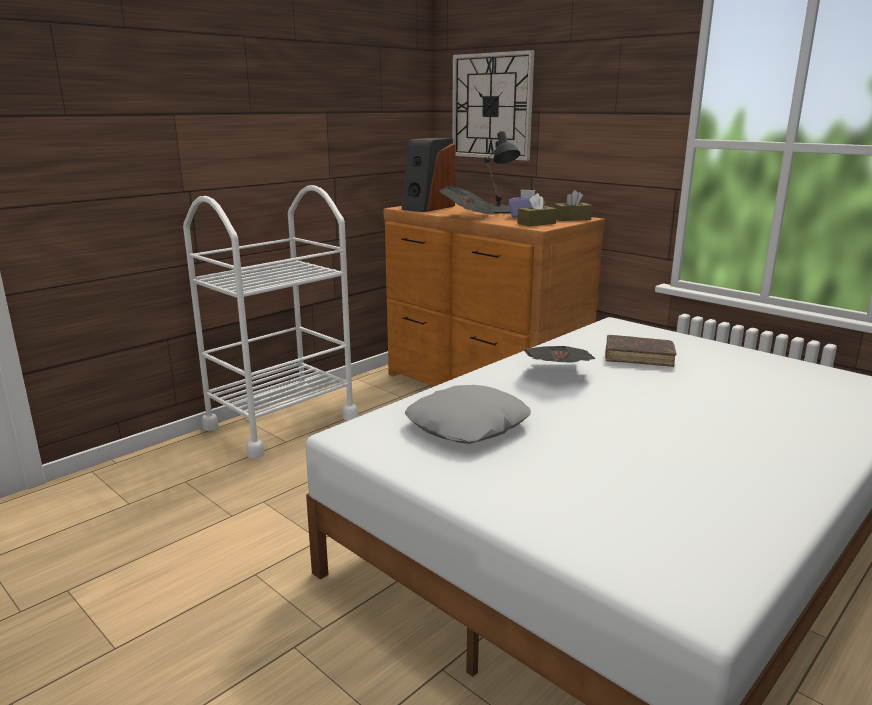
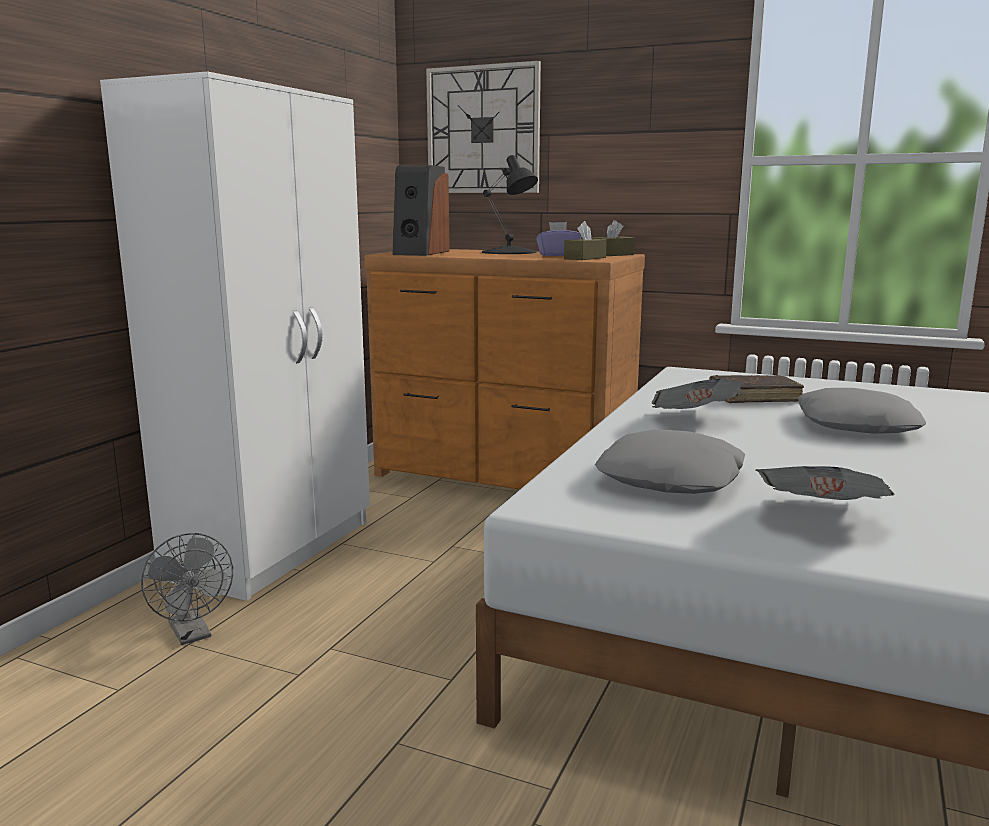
camera: 20 degrees left, 5 degrees down
white cart [183,185,358,459] -> white wardrobe [100,71,370,601]
newspaper [439,186,495,214] -> newspaper moved to [756,466,895,500]
none -> grey fan [141,533,233,645]
none -> grey pillow [798,388,926,434]

